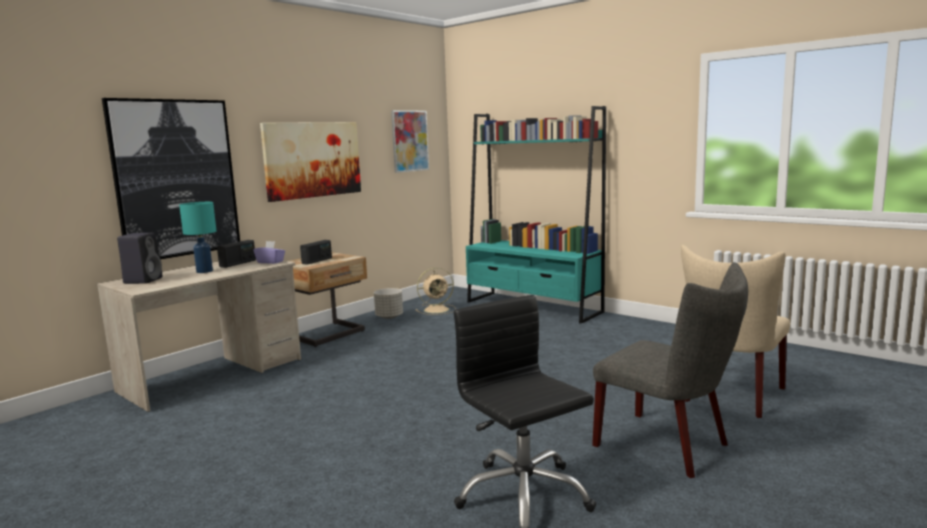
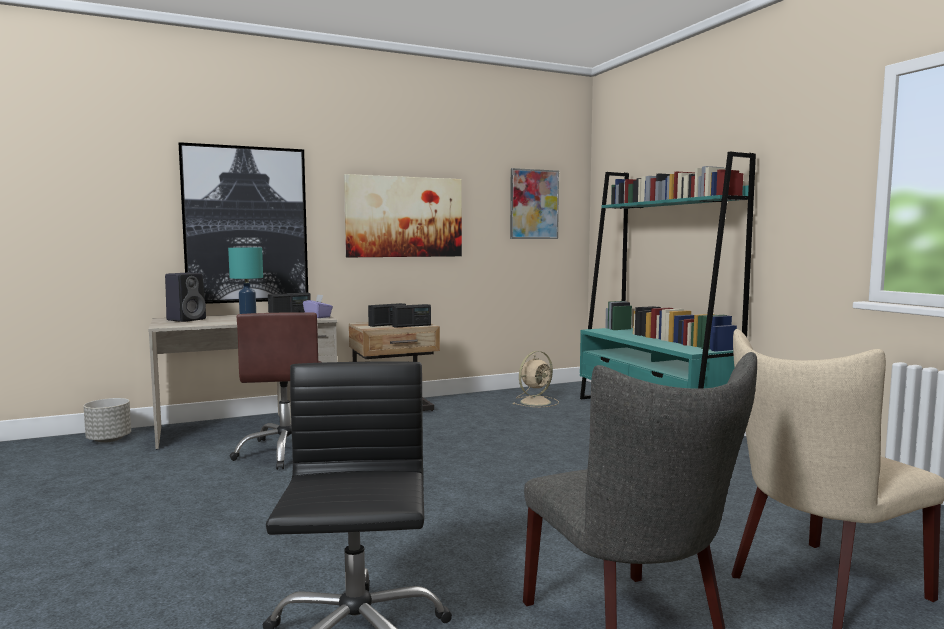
camera: 25 degrees right, 5 degrees down
grey planter [374,288,403,319] -> grey planter moved to [83,398,131,443]
beige fan [416,268,456,315] -> beige fan turned 45 degrees counterclockwise [513,351,559,407]
none -> brown office chair [230,312,322,470]
none -> radio [392,304,431,328]

